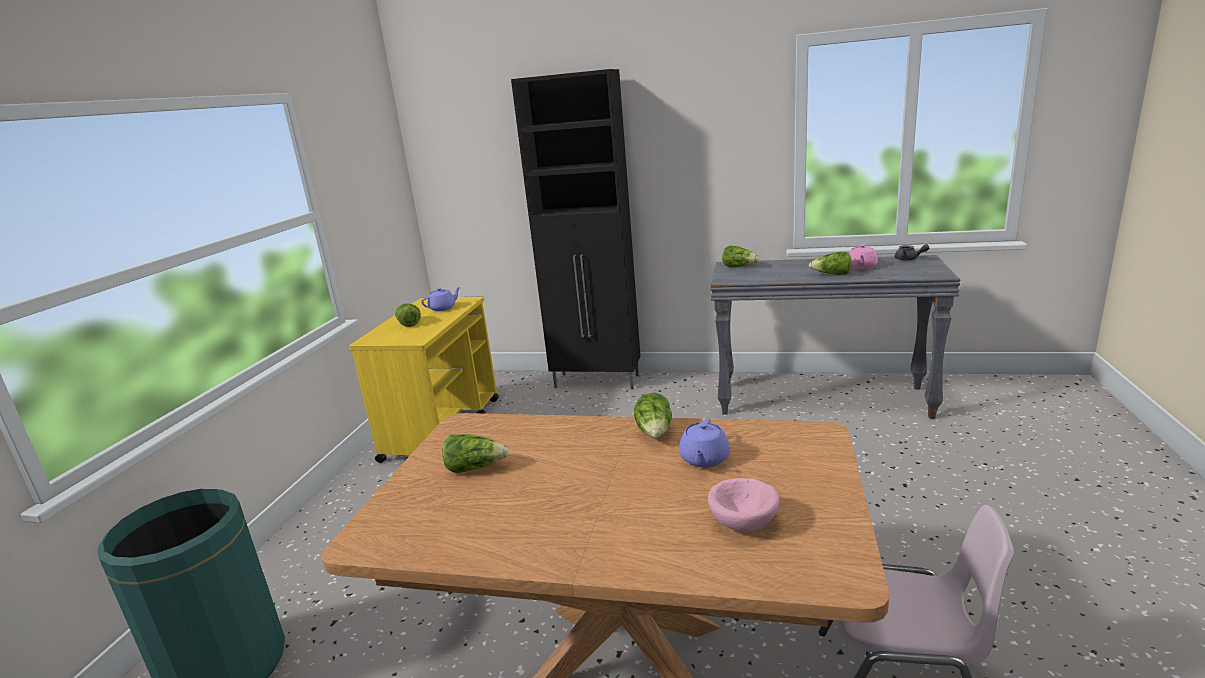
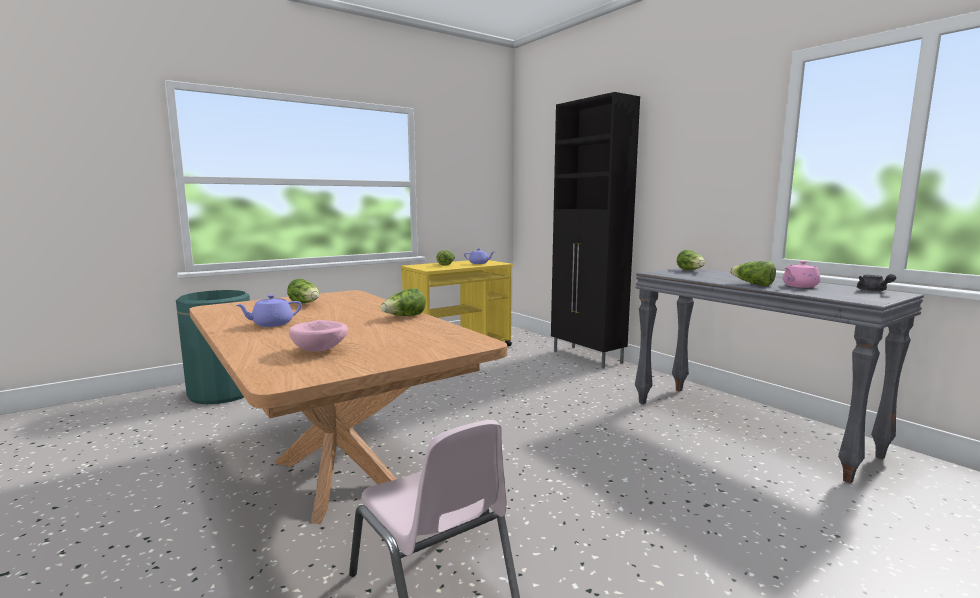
camera: 40 degrees right, 10 degrees down
purple teapot [679,418,730,468] -> purple teapot moved to [236,295,302,327]

